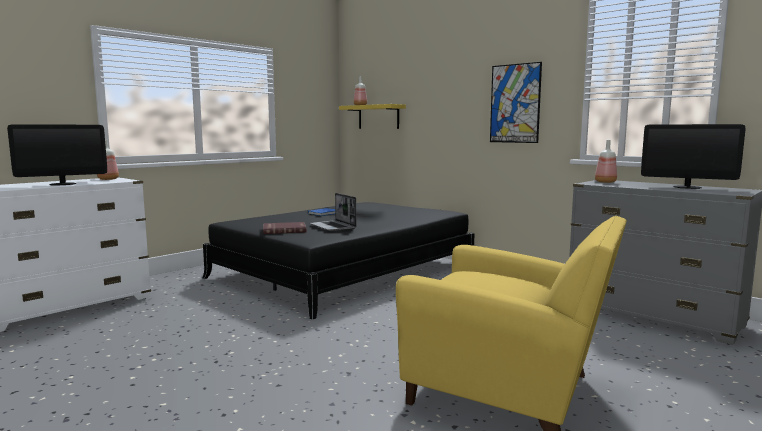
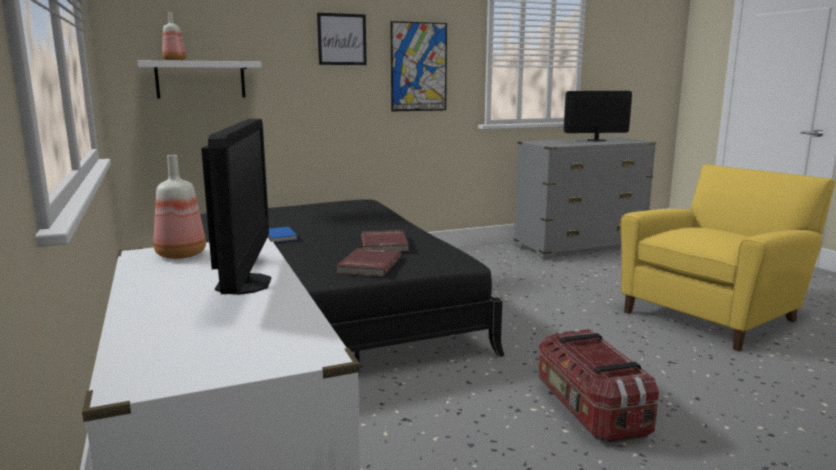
camera: 65 degrees left, 5 degrees up
laptop [310,193,356,231] -> red book [361,230,409,252]
yellow shelf [339,104,406,129] -> white shelf [138,60,261,99]
bottle [595,140,617,183] -> none
monitor [641,124,746,189] -> monitor turned 150 degrees counterclockwise [564,91,632,141]
none -> picture [317,13,367,65]
none -> storage box [539,329,659,443]

